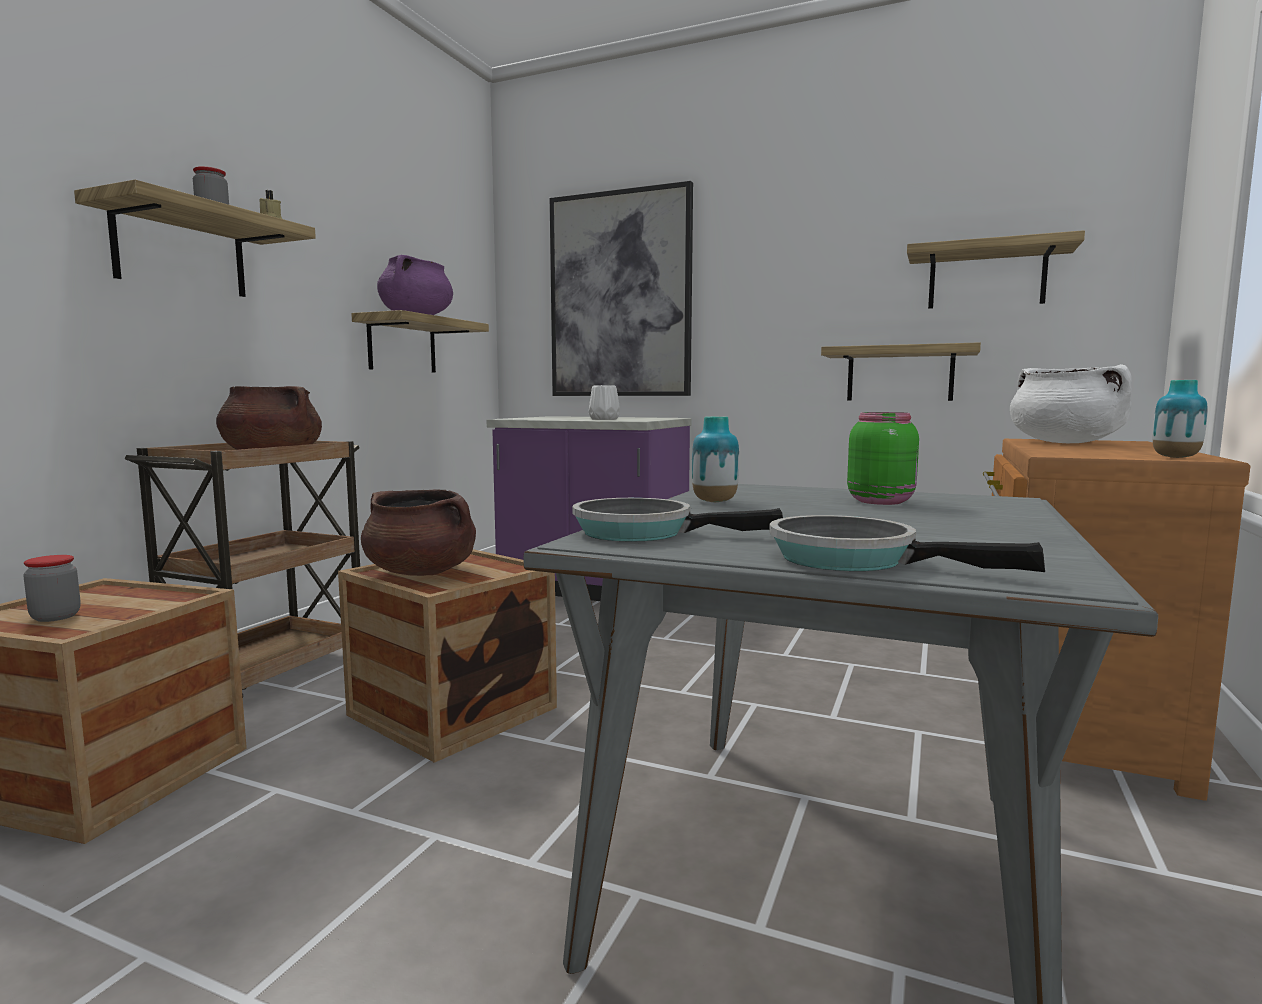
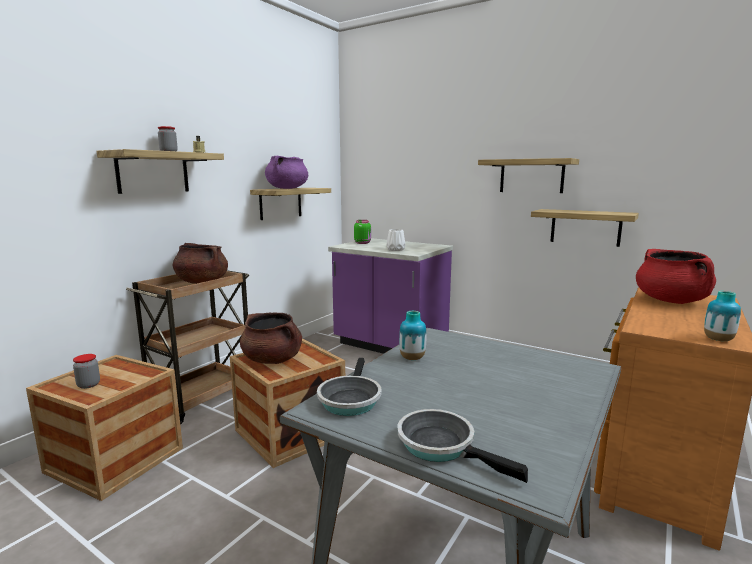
camera: 10 degrees right, 5 degrees up
picture [550,181,693,396] -> none
frying pan [572,498,783,541] -> frying pan turned 105 degrees counterclockwise [317,358,381,416]
green jar [847,412,919,505] -> green jar moved to [354,220,371,244]
shelf [907,230,1085,309] -> shelf moved to [478,158,579,193]
white cooking pot [1010,364,1132,443] -> red cooking pot [636,249,716,304]

